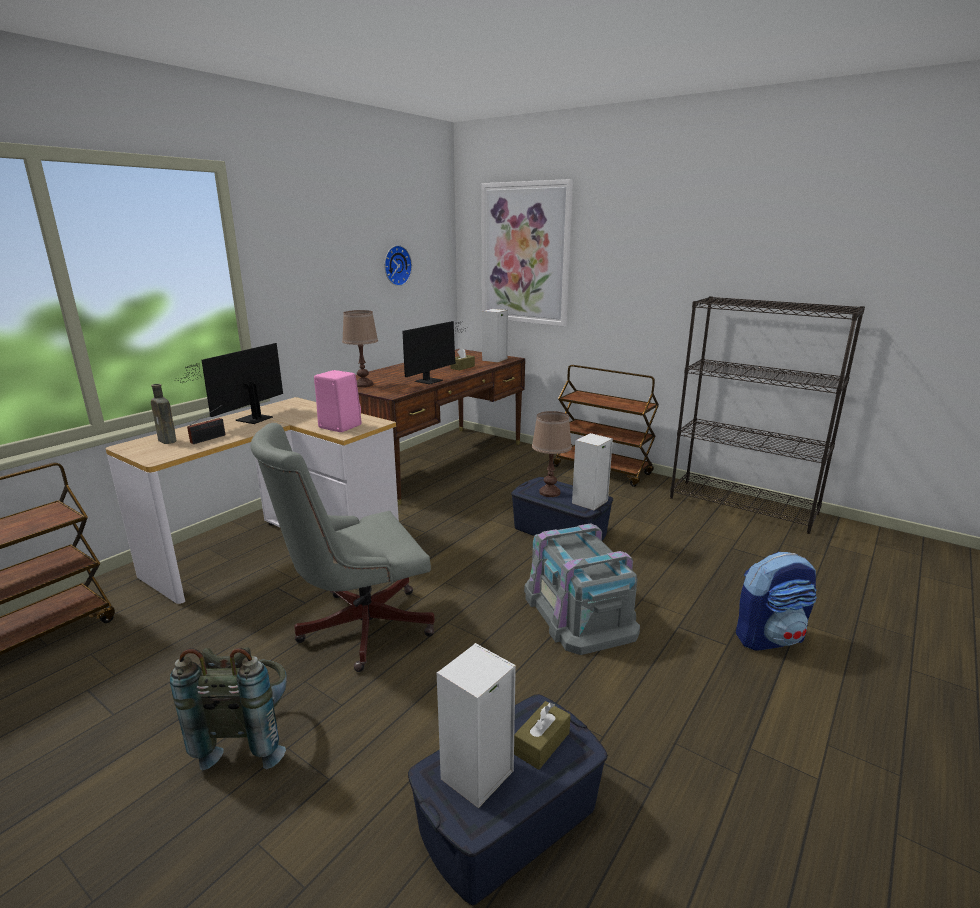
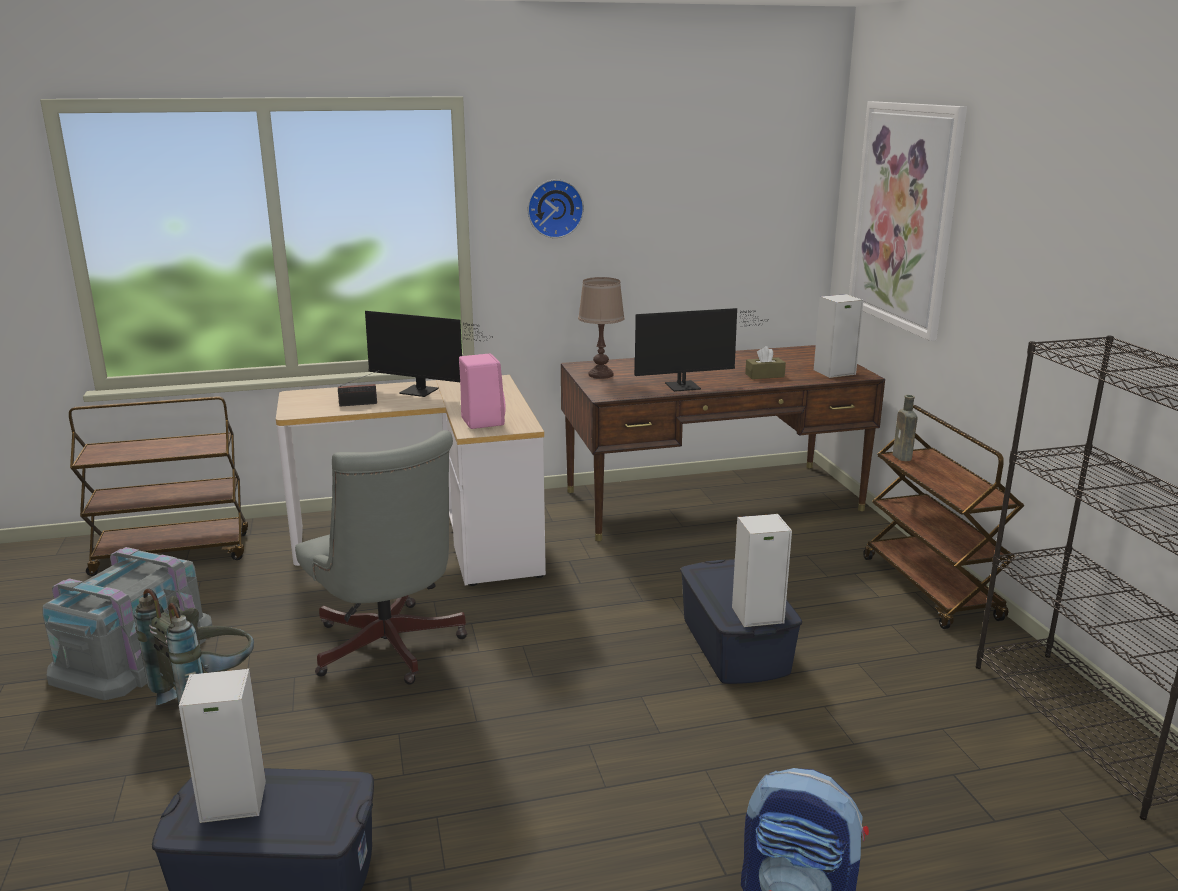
camera: 40 degrees right, 0 degrees up
brown bottle [151,384,177,444] -> brown bottle moved to [893,395,918,461]
monitor [174,343,283,424] -> monitor turned 135 degrees counterclockwise [365,311,488,397]
grey office chair [250,423,435,672] -> grey office chair turned 135 degrees counterclockwise [295,430,468,685]
wall clock [384,245,412,286] -> wall clock moved to [528,179,584,238]
brown tissue box [514,701,571,770] -> none
grey storage box [524,523,640,655] -> grey storage box moved to [42,547,212,700]
brown table lamp [532,411,572,497] -> none

